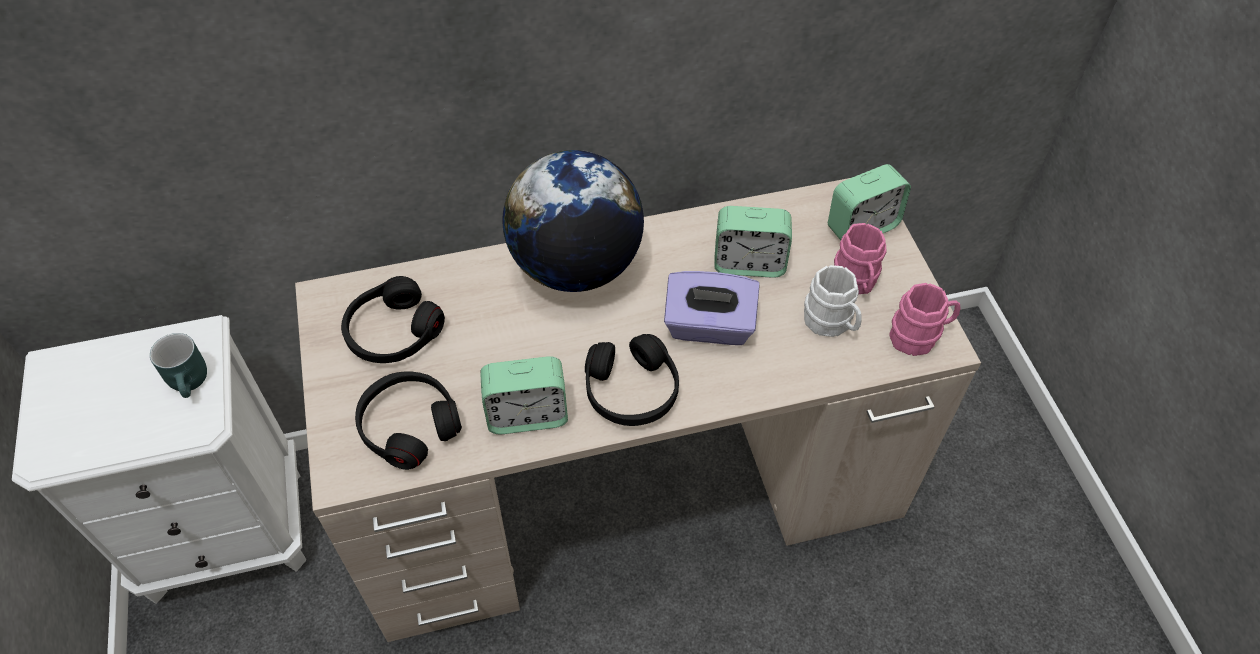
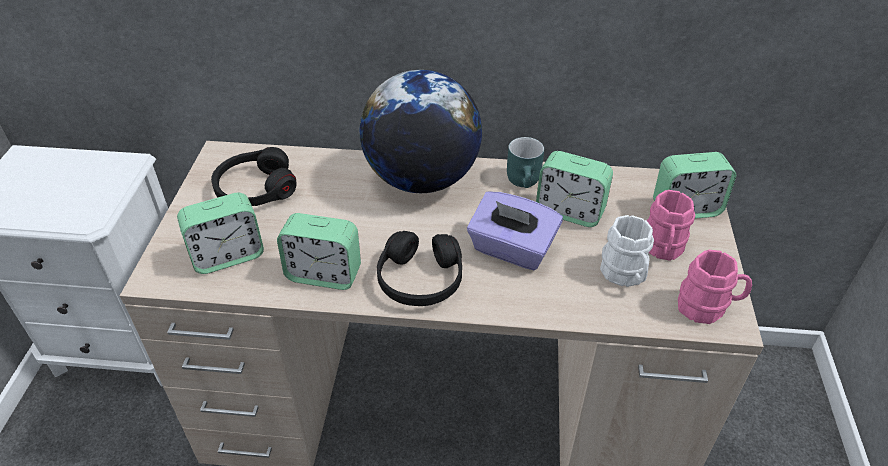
camera: 20 degrees right, 10 degrees down
turquoise mug [150,333,207,398] -> turquoise mug moved to [507,137,544,188]
black headphones [355,372,462,470] -> alarm clock [177,192,264,274]

